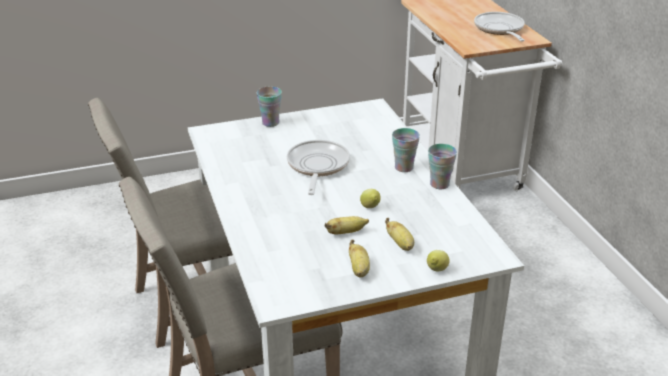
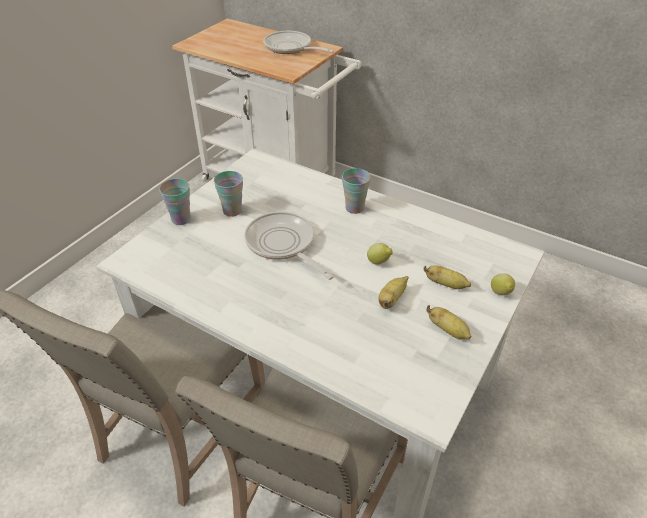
camera: 40 degrees left, 10 degrees up
cup [428,144,457,189] -> cup moved to [214,171,243,217]

